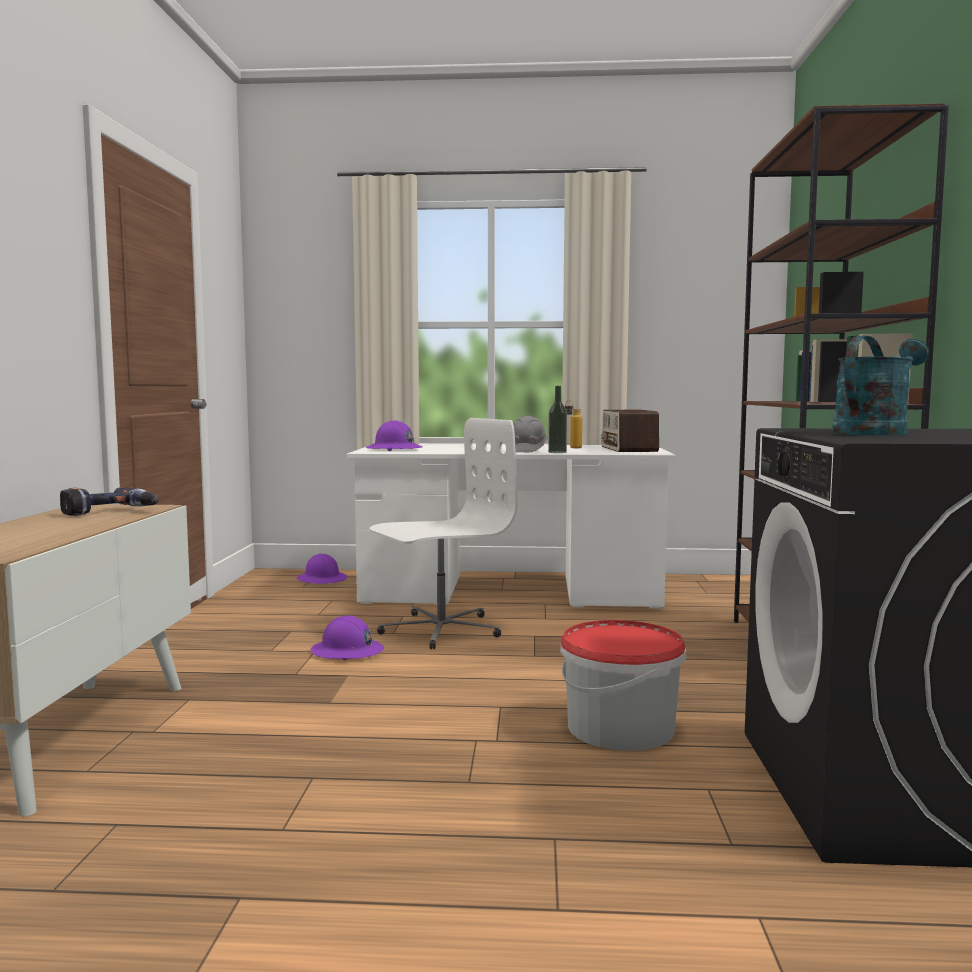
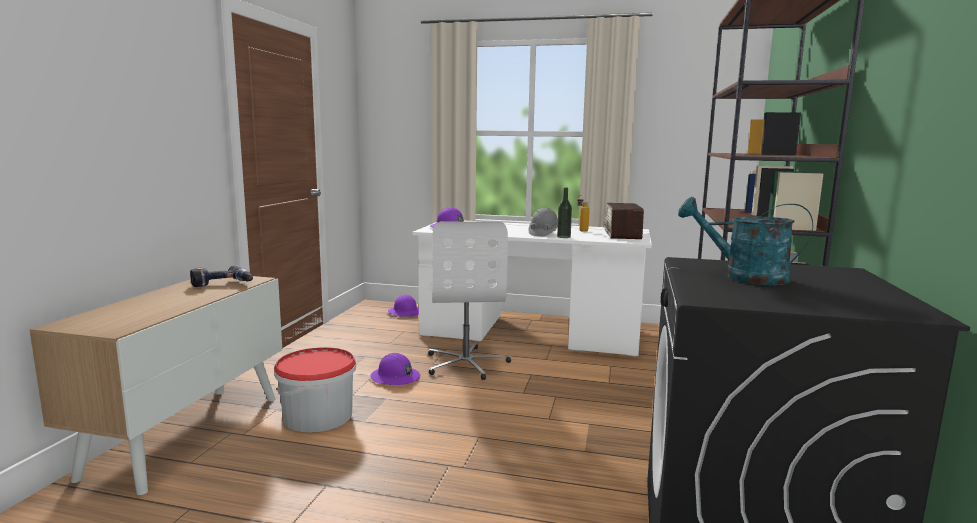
camera: 10 degrees right, 5 degrees up
white office chair [369,418,518,649] -> white office chair turned 105 degrees clockwise [428,222,511,380]
bucket [560,620,686,751] -> bucket moved to [274,347,356,433]
turquoise watering can [832,336,929,435] -> turquoise watering can turned 120 degrees counterclockwise [678,197,813,285]

